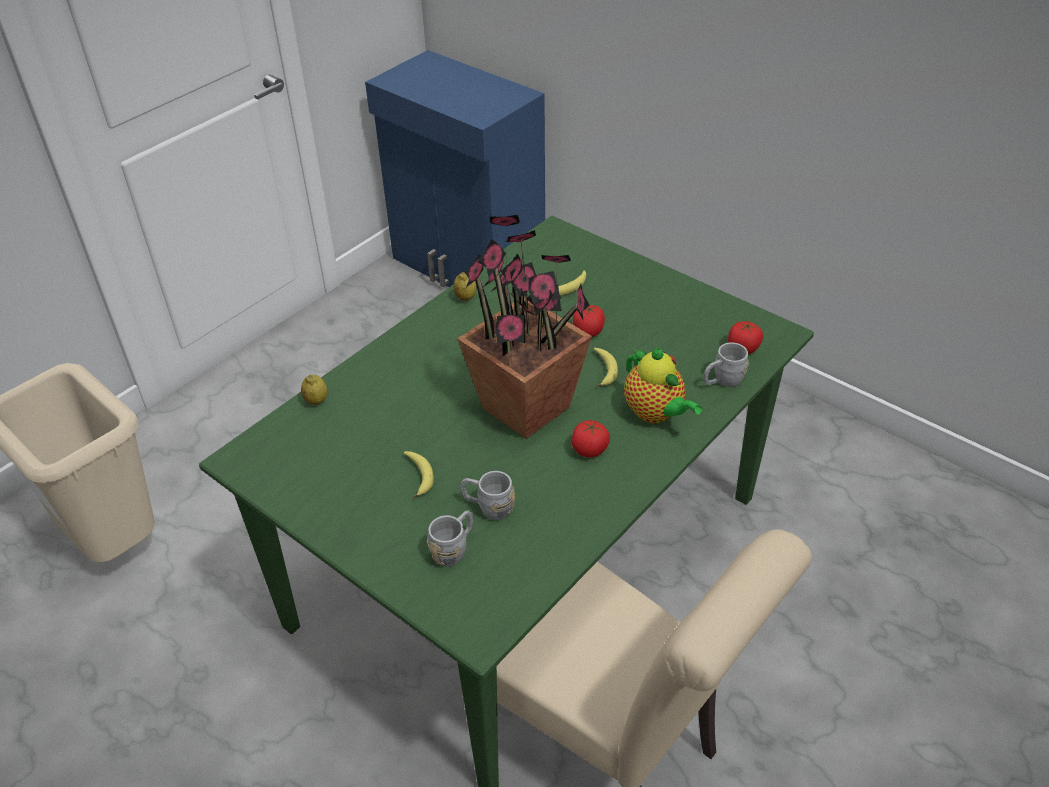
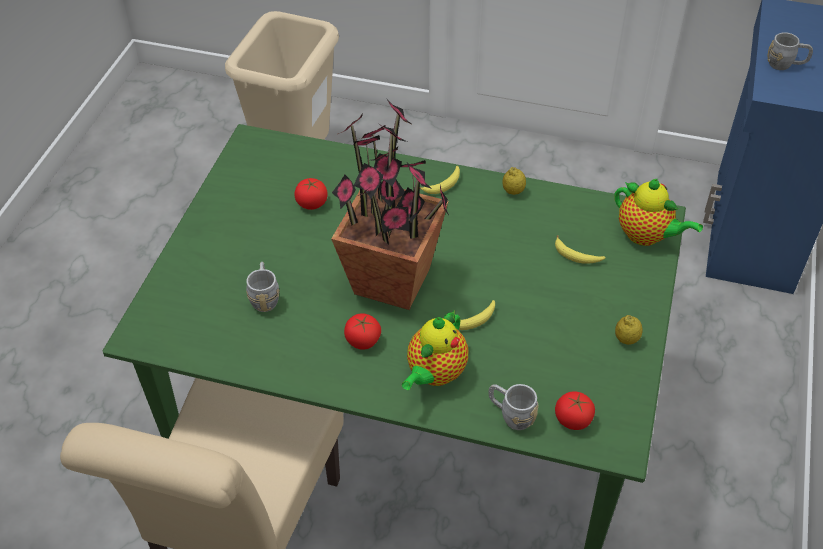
camera: 65 degrees right, 5 degrees up
lemon [301,375,328,405] -> lemon moved to [615,315,642,345]
banana [404,451,434,498] -> banana moved to [419,166,460,194]
grey mug [427,511,473,567] -> grey mug moved to [767,32,813,70]
tomato [573,305,605,337] -> tomato moved to [294,178,327,210]
none -> teapot [614,179,703,246]

